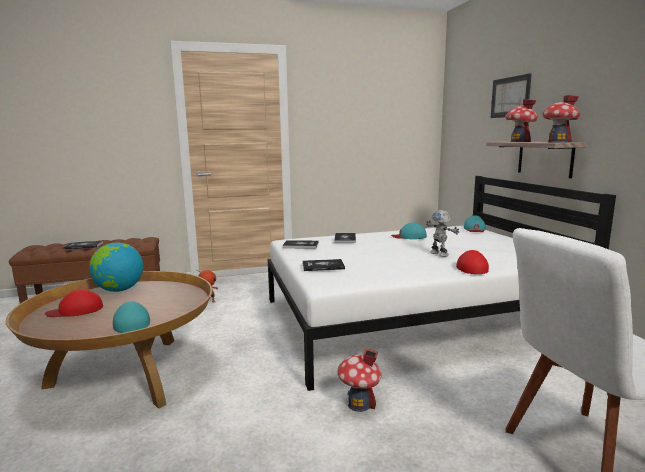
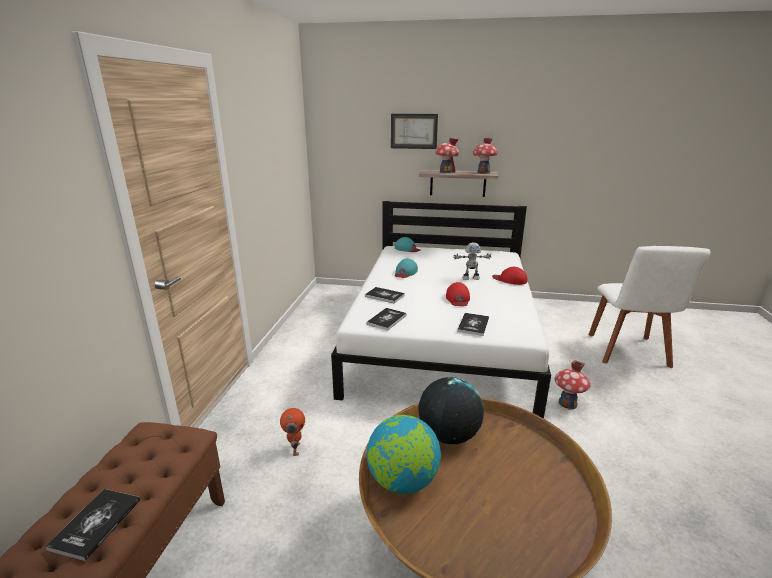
camera: 65 degrees left, 10 degrees up
red cap [45,289,103,317] -> red cap moved to [446,282,470,306]
turquoise cap [113,302,150,333] -> none
none -> globe [418,377,484,444]

